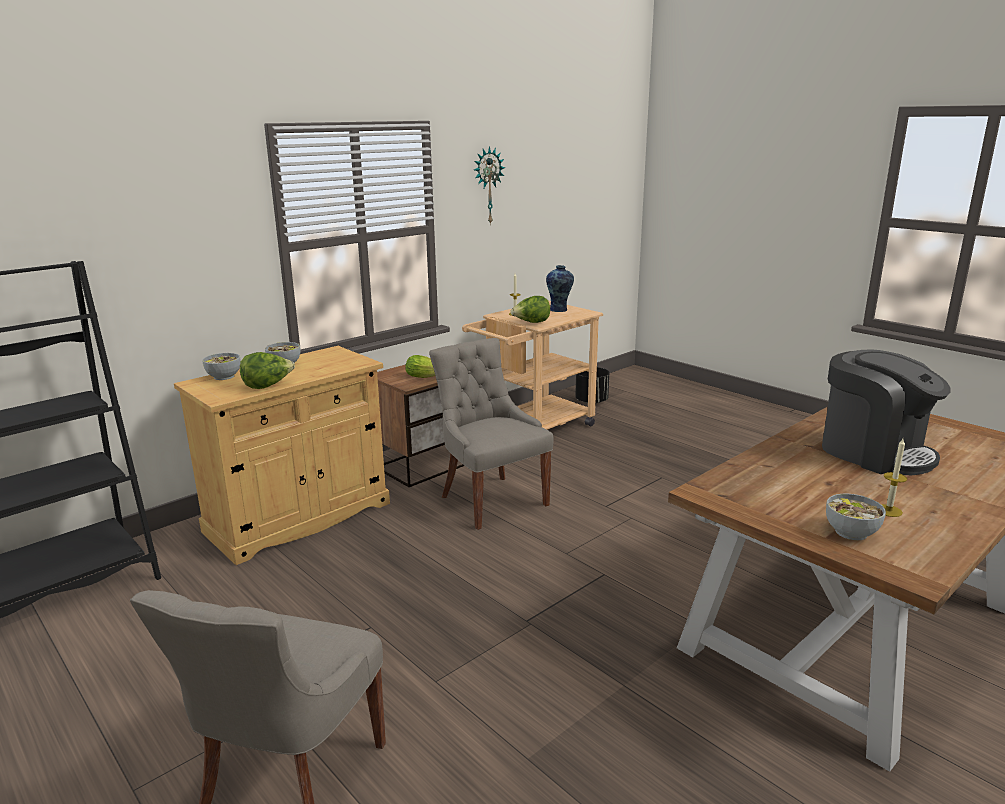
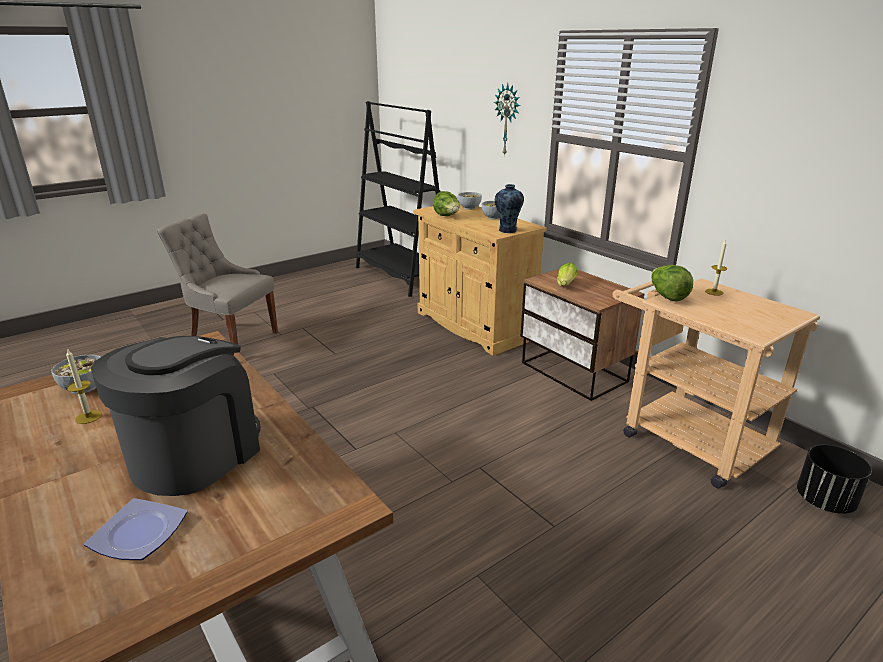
camera: 95 degrees right, 5 degrees up
grey chair [429,338,554,530] -> none
wall clock [474,146,505,225] -> wall clock moved to [494,83,520,156]
vase [546,265,574,312] -> vase moved to [495,184,524,233]
coffee machine [822,349,951,475] -> coffee machine turned 150 degrees clockwise [91,336,260,496]
none -> plate [84,498,187,560]

